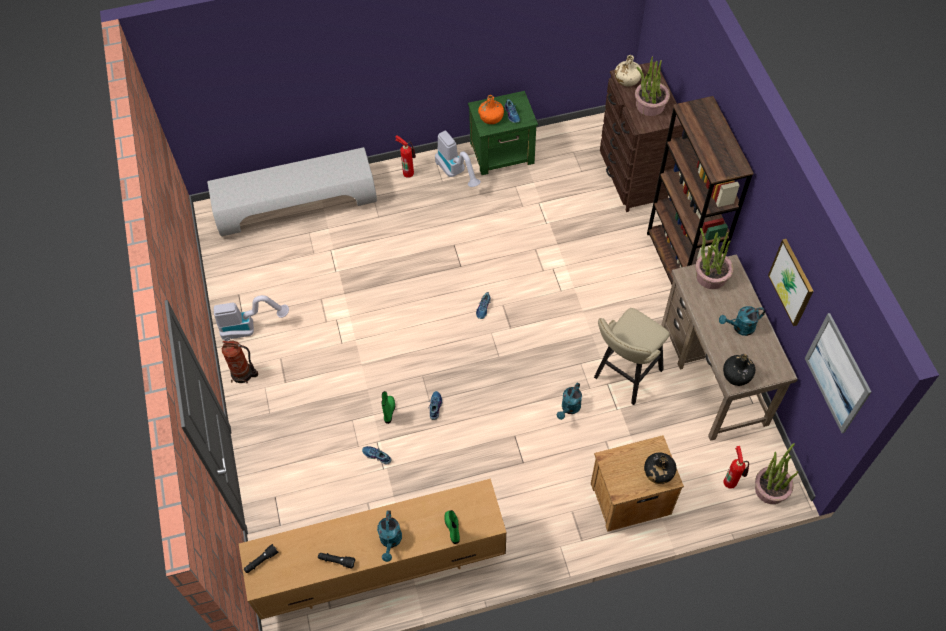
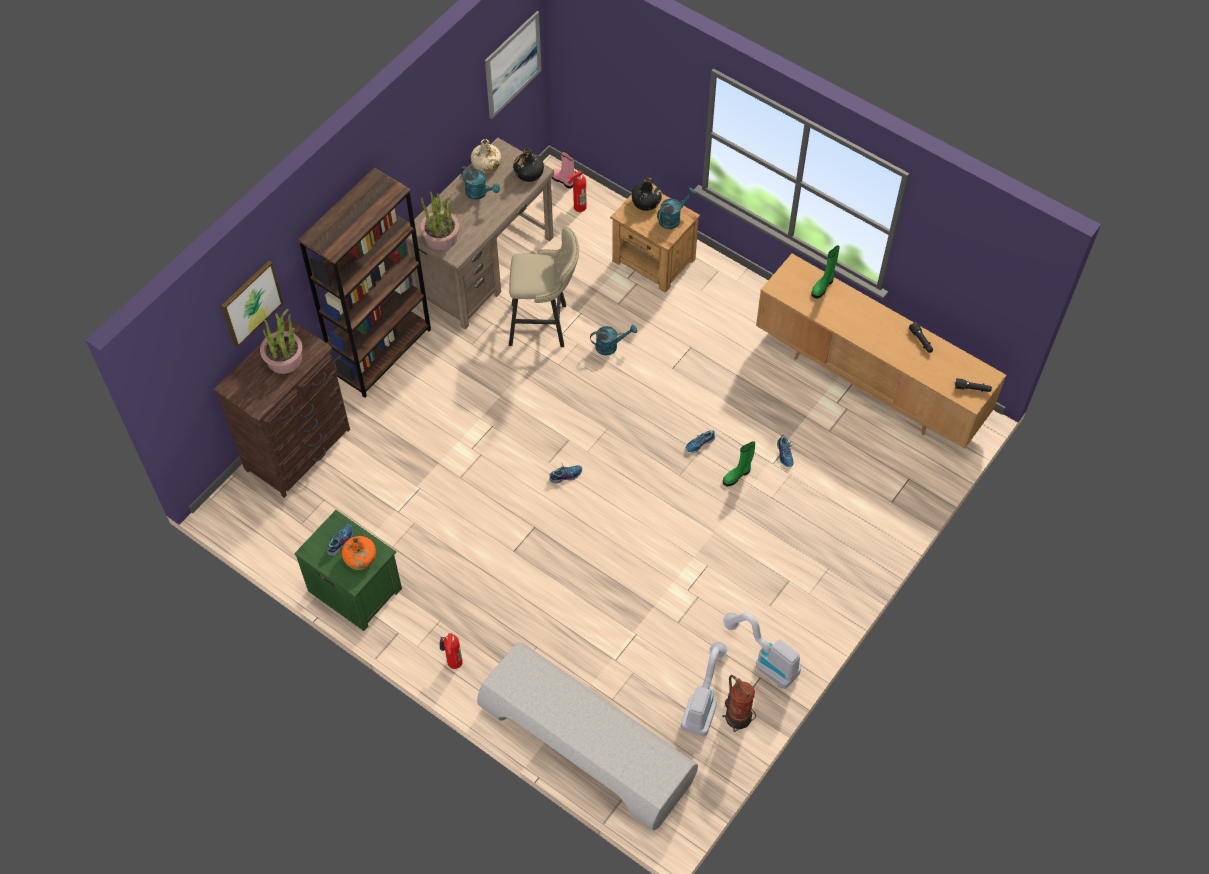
camera: 130 degrees left, 0 degrees up
fire extinguisher [222,340,258,383] -> fire extinguisher moved to [722,675,756,732]
turquoise watering can [377,511,402,562] -> turquoise watering can moved to [657,188,696,229]
vacuum cleaner [435,131,481,187] -> vacuum cleaner moved to [681,642,727,737]
beige bottle [615,55,642,86] -> beige bottle moved to [471,139,501,173]
potted plant [755,443,798,504] -> pink boot [551,151,574,189]
picture [768,239,813,326] -> picture moved to [221,261,283,347]

